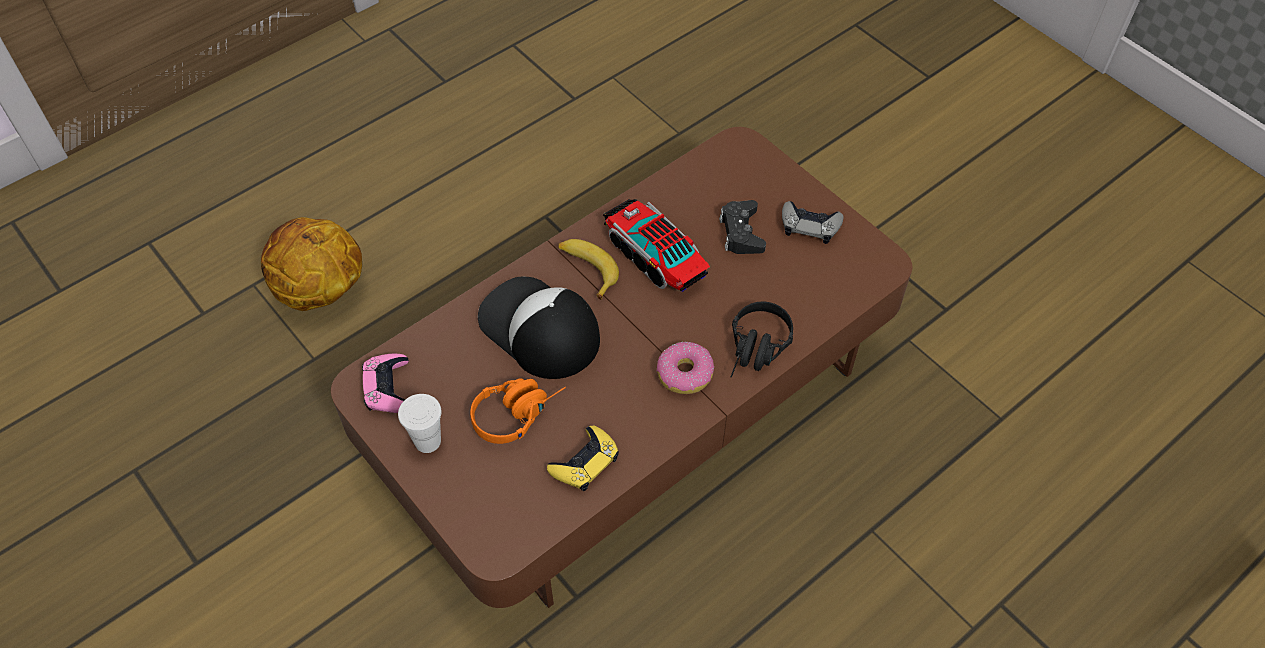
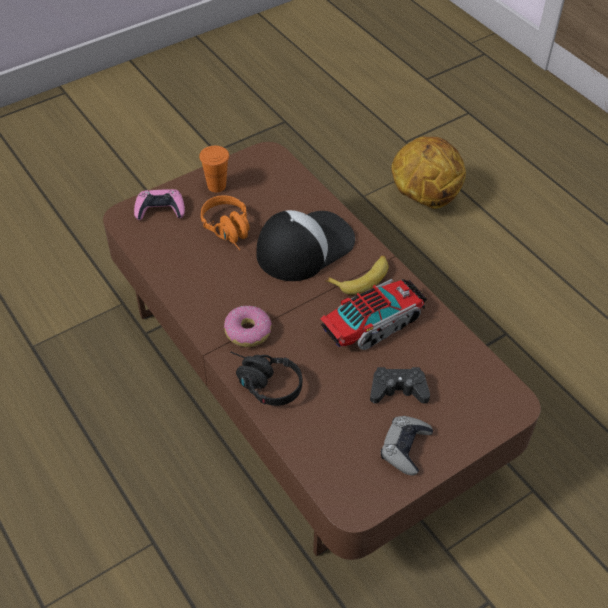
camera: 95 degrees right, 5 degrees down
pink game controller [362,354,409,413] -> pink game controller moved to [134,189,185,220]
white cup [398,394,442,453] -> orange cup [199,146,229,192]
yellow game controller [547,426,619,491] -> none

